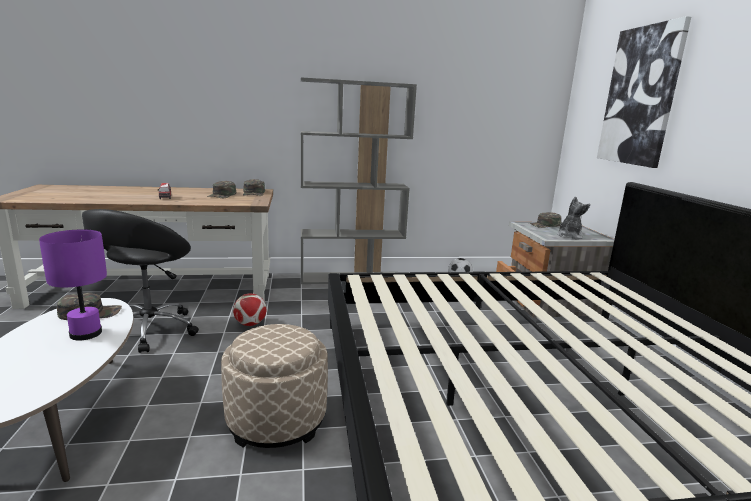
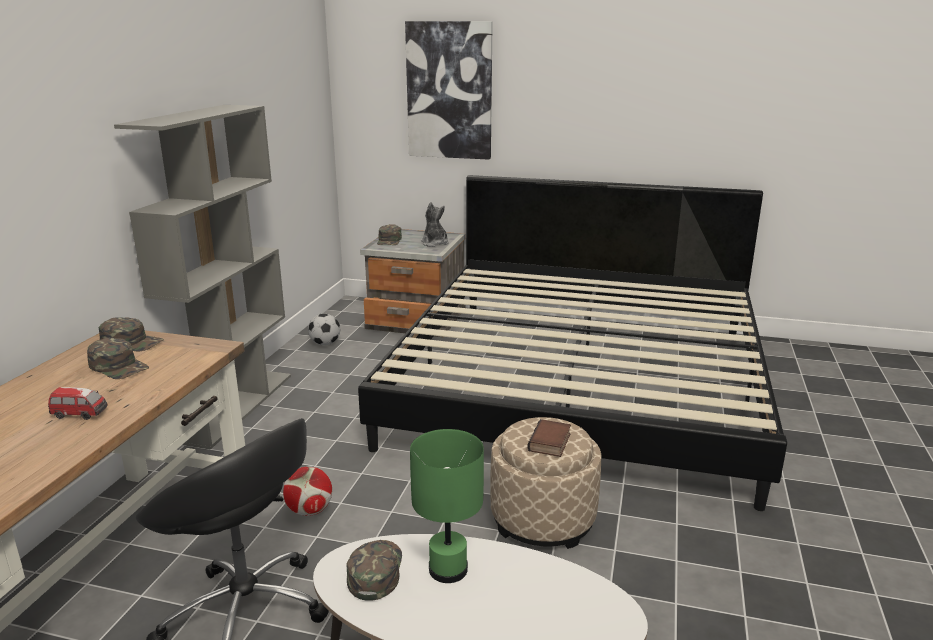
camera: 65 degrees left, 5 degrees up
purple table lamp [39,230,107,341] -> green table lamp [410,429,484,583]
none -> book [527,419,571,457]

